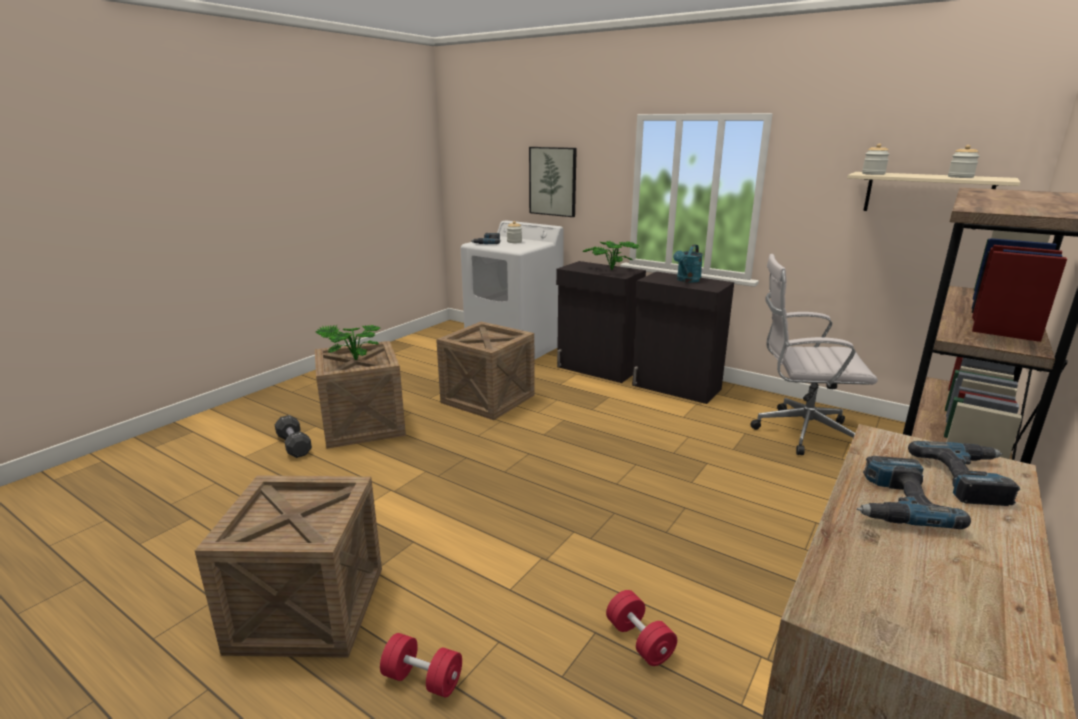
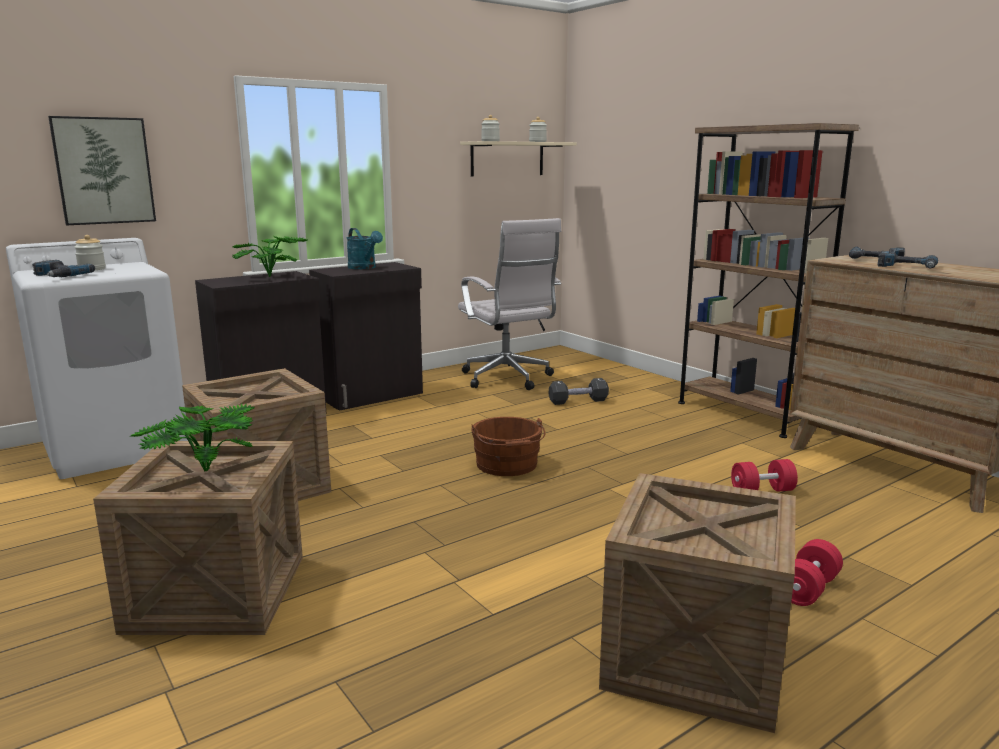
camera: 70 degrees left, 5 degrees down
black dumbbell [275,415,312,458] -> black dumbbell moved to [549,378,609,405]
white office chair [750,254,878,455] -> white office chair turned 60 degrees counterclockwise [458,218,561,390]
none -> brown bucket [472,417,545,476]

